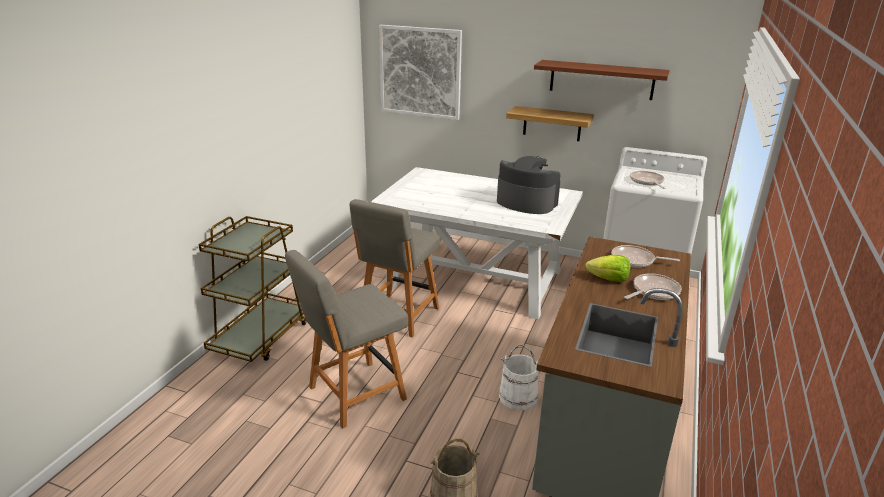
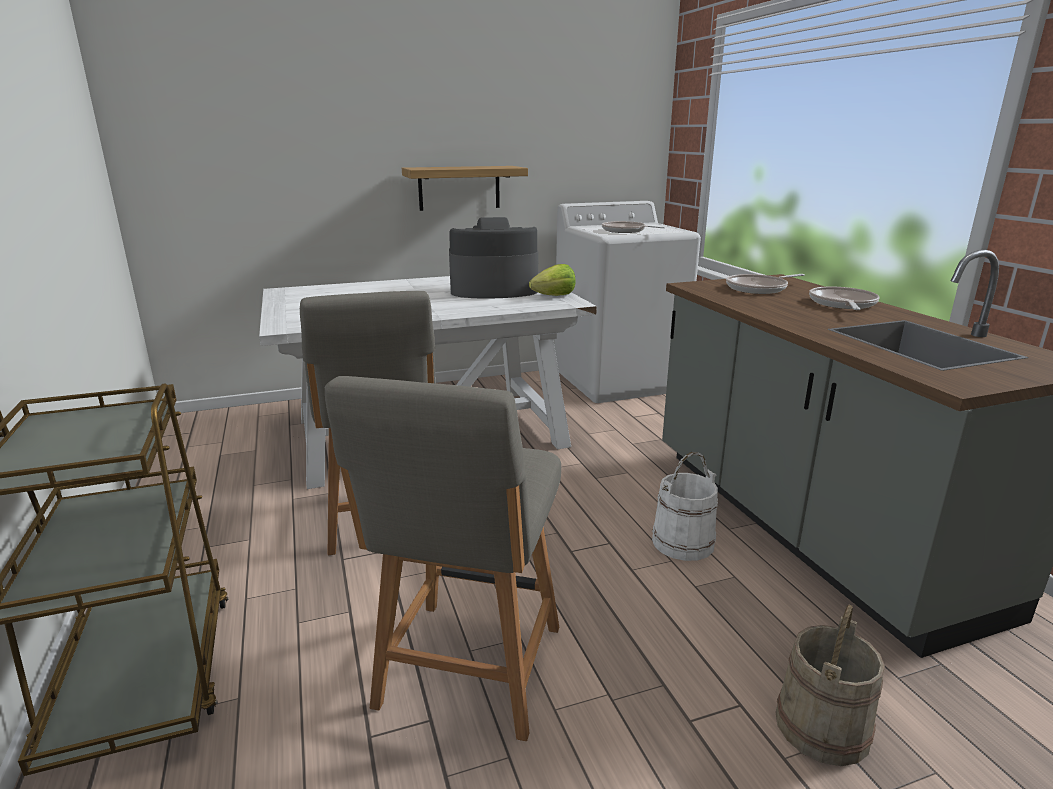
camera: 40 degrees left, 5 degrees down
picture [379,25,462,120] -> none
brown shelf [534,60,670,100] -> none
lettuce [585,254,631,282] -> lettuce moved to [529,264,576,296]

